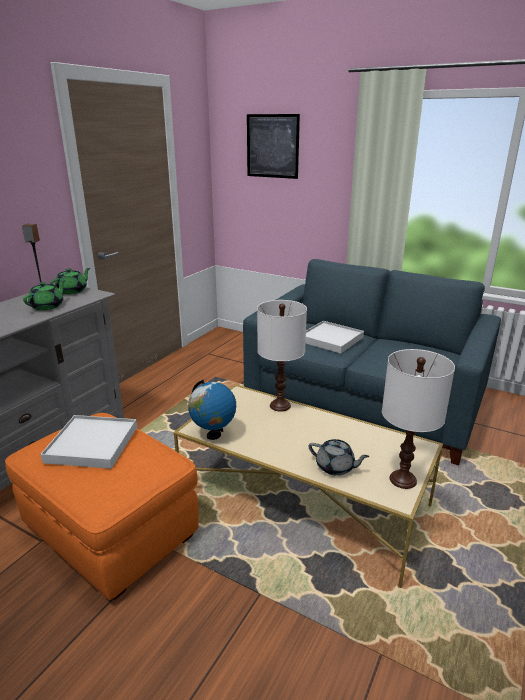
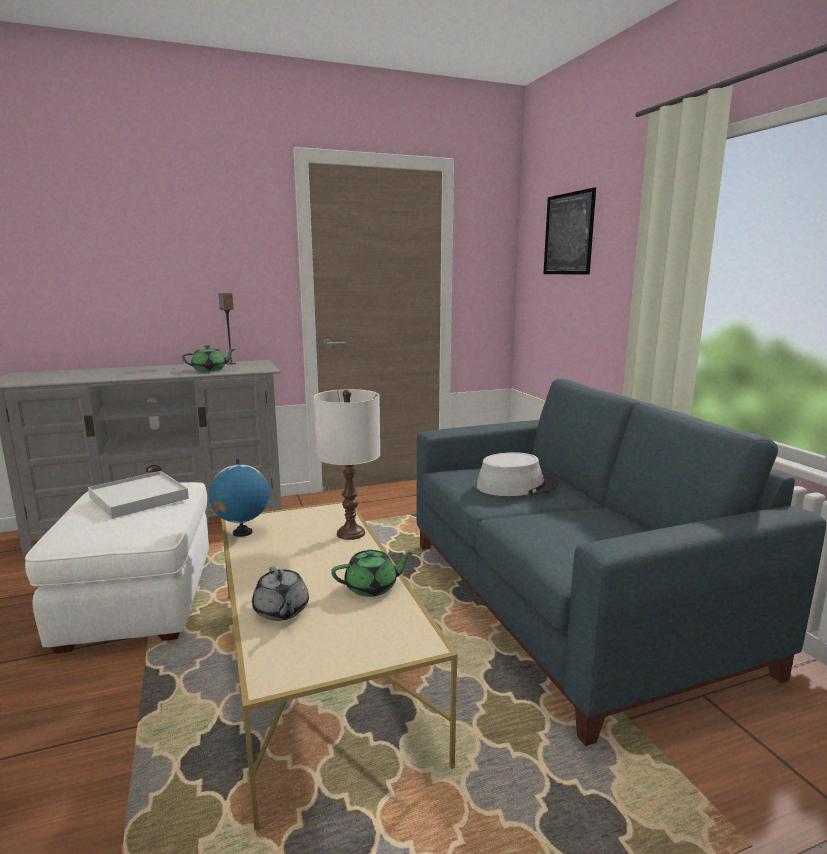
camera: 40 degrees right, 10 degrees down
orange ottoman [5,413,199,600] -> white ottoman [25,482,209,653]
green teapot [50,268,90,294] -> green teapot moved to [331,549,413,597]
white tray [306,321,364,354] -> grey hat [477,452,559,496]
white table lamp [382,349,455,489] -> none

